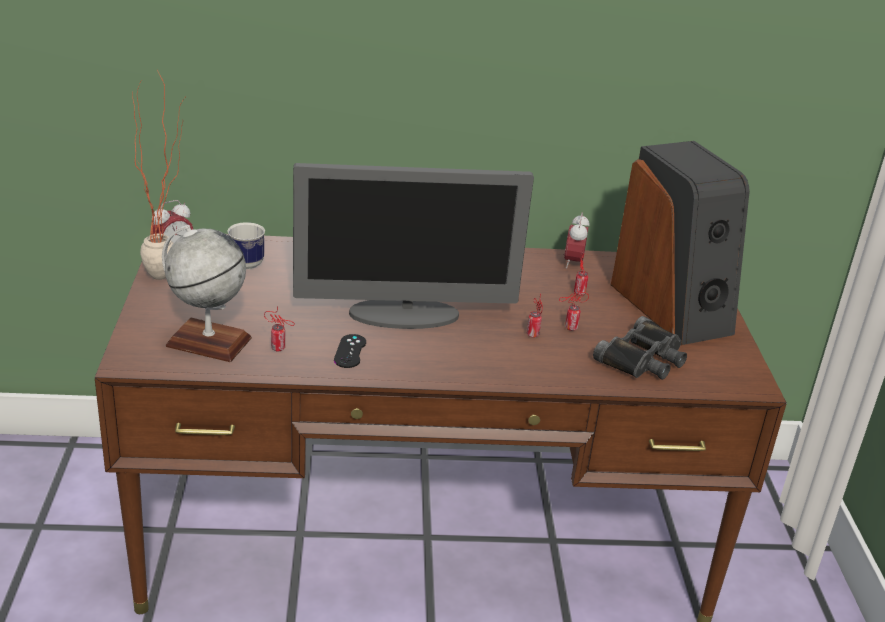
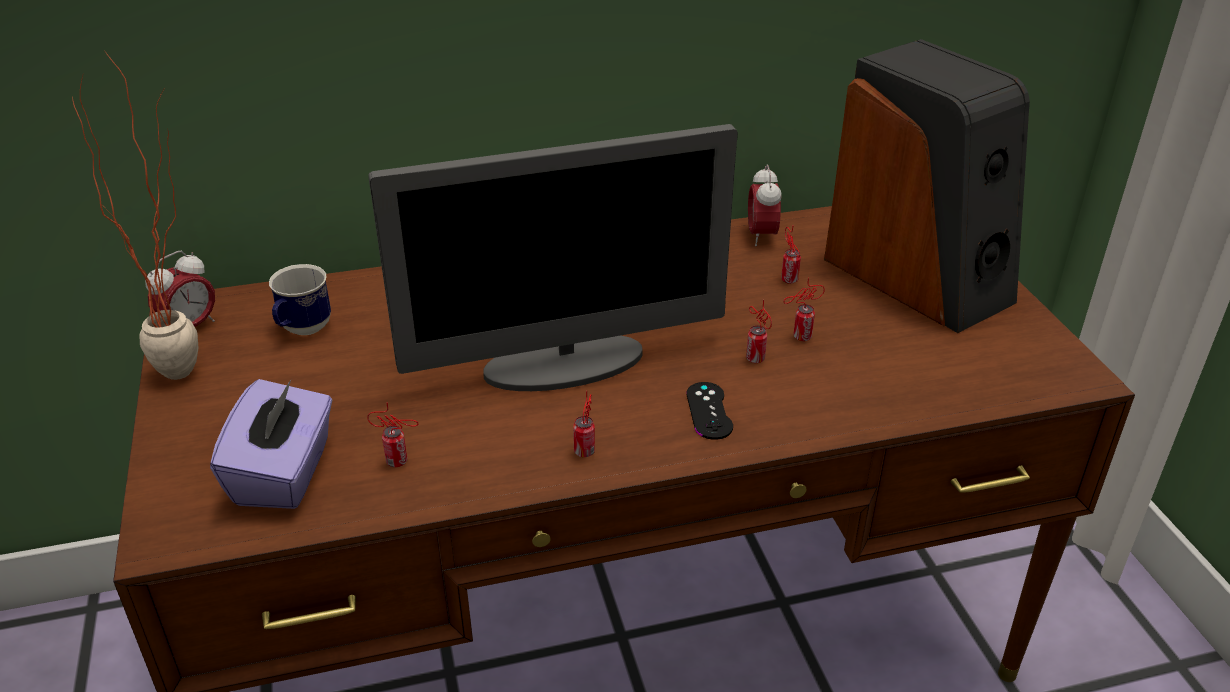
camera: 10 degrees left, 5 degrees up
globe [162,225,252,362] -> purple tissue box [210,379,332,509]
black game controller [334,334,366,368] -> black game controller moved to [687,382,733,440]
black binoculars [593,316,687,380] -> none
none -> can [573,391,595,457]

